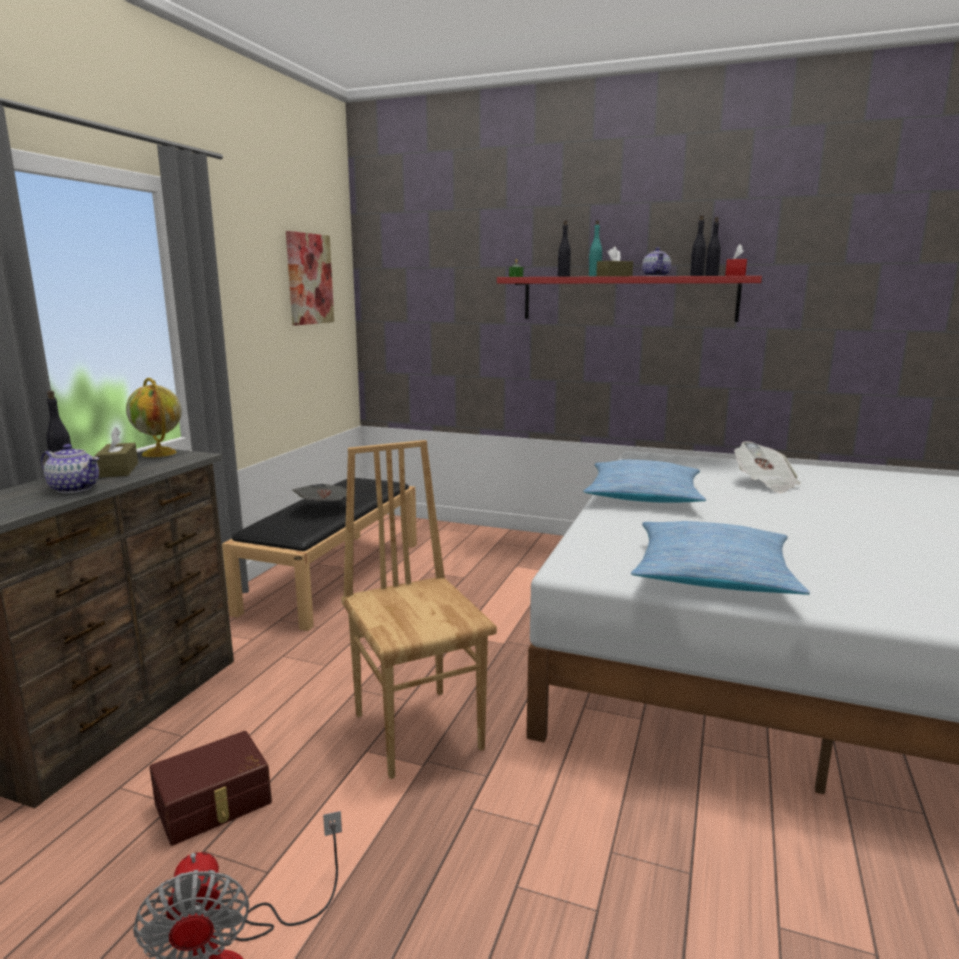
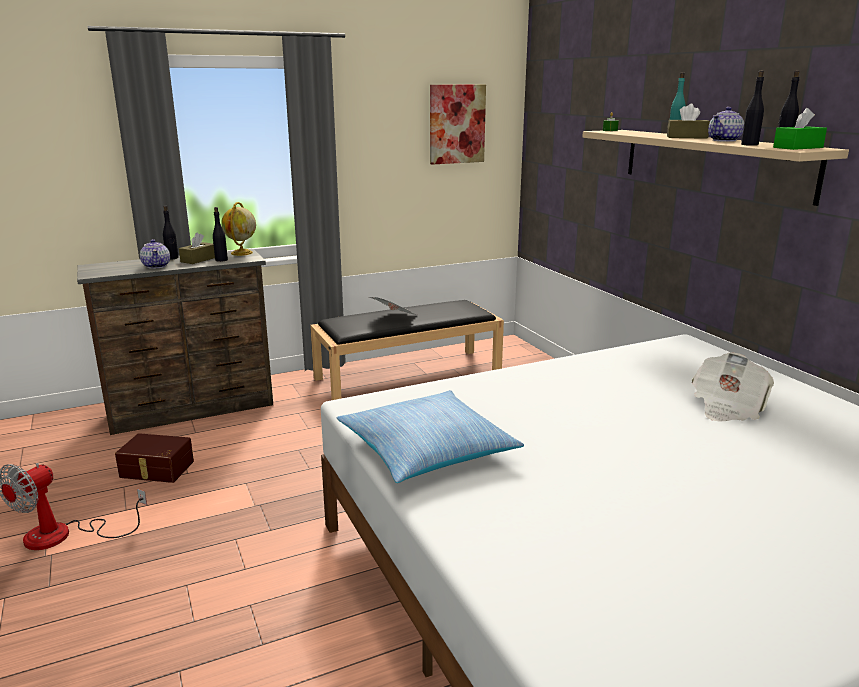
camera: 45 degrees right, 5 degrees up
brown chair [341,440,497,779] -> none
red shelf [497,276,762,322] -> beige shelf [582,130,849,206]
black bottle [558,220,571,277] -> black bottle moved to [213,207,228,262]
pillow [583,460,706,503] -> none
red tissue box [725,244,747,276] -> green tissue box [773,108,827,150]

